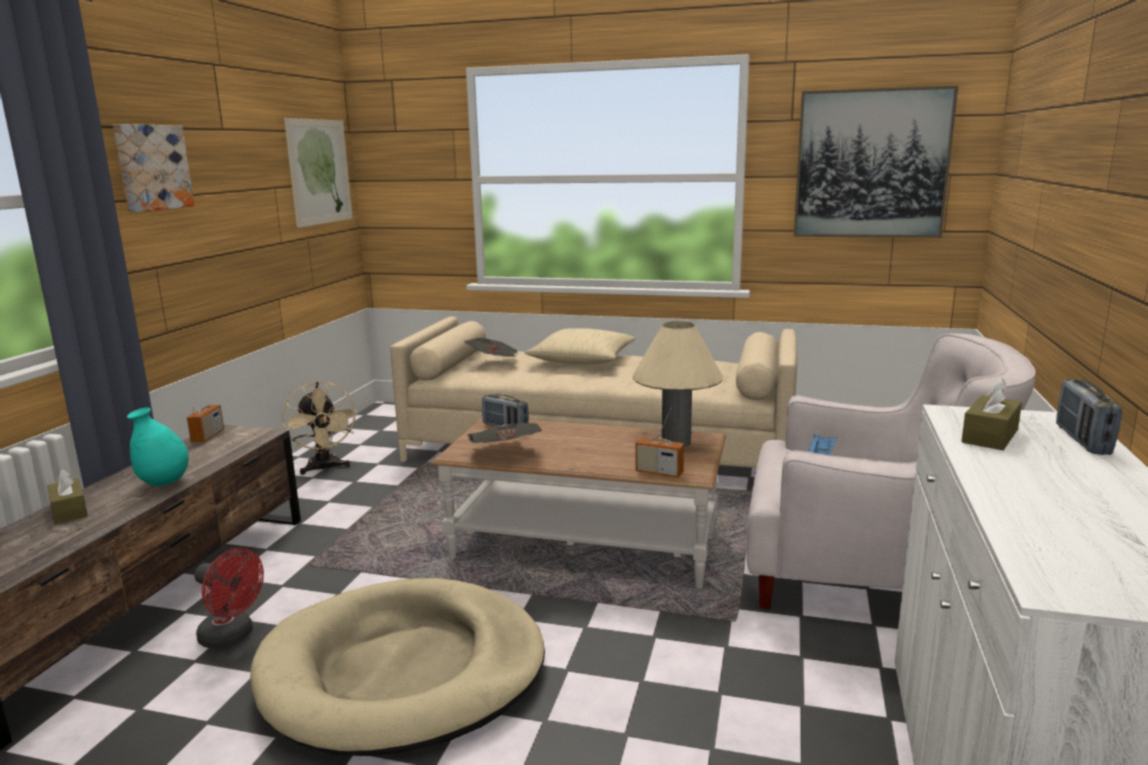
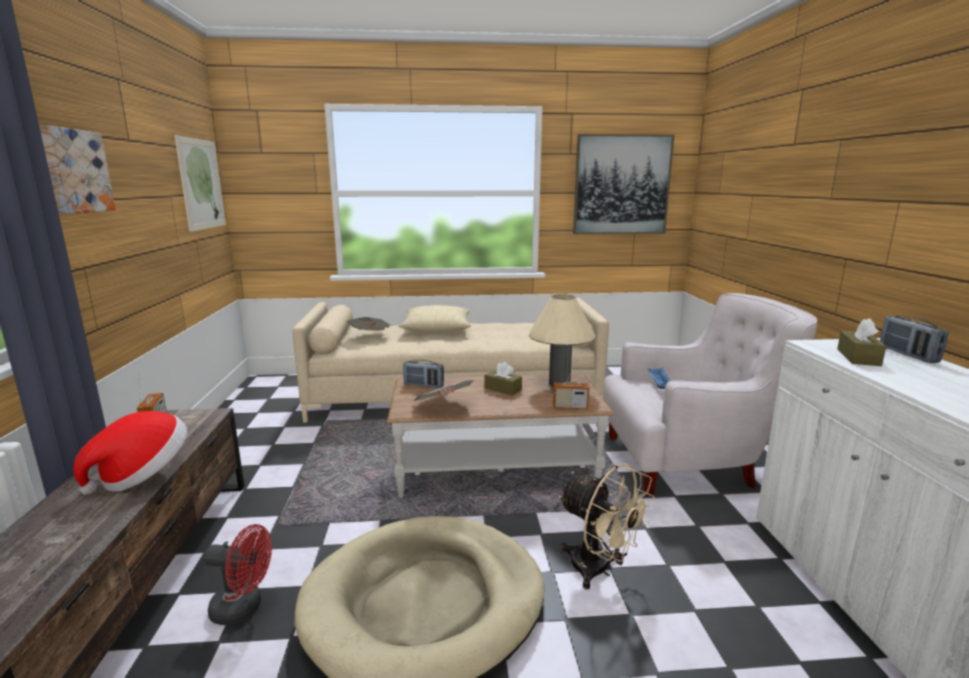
camera: 20 degrees left, 0 degrees up
brown tissue box [47,469,88,524] -> brown tissue box moved to [485,362,522,396]
turquoise vase [127,408,189,486] -> hat [73,411,187,495]
beige fan [283,382,357,475] -> beige fan moved to [558,463,655,590]

